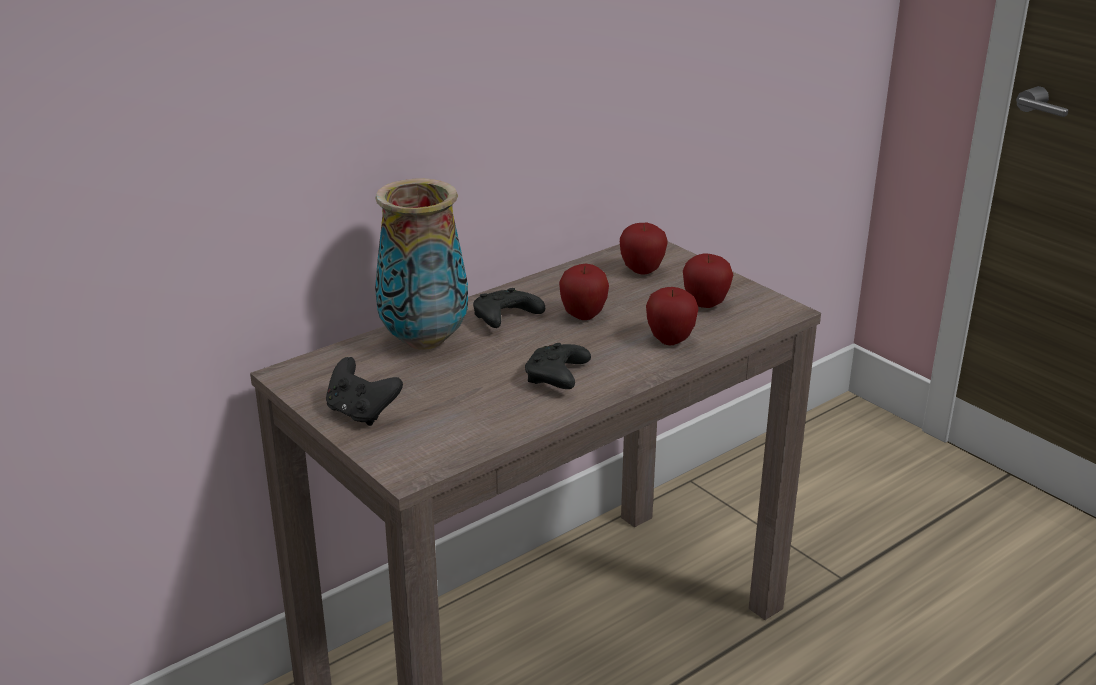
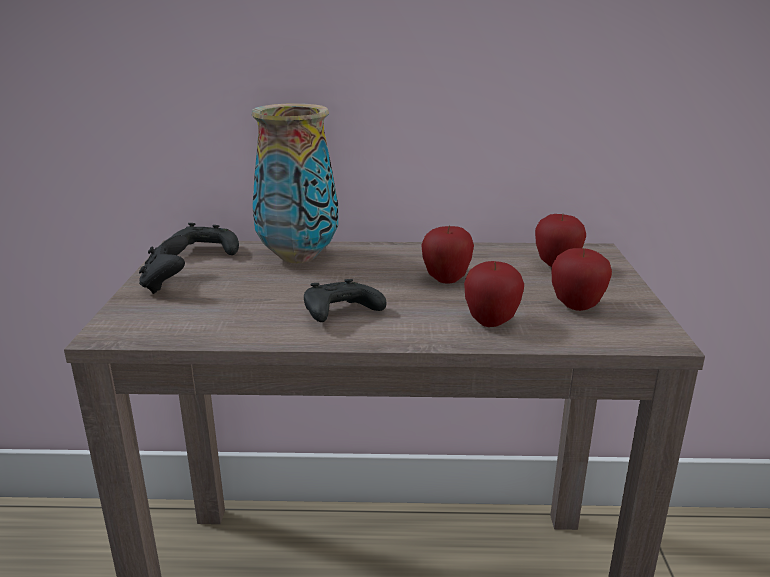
camera: 40 degrees right, 5 degrees down
black game controller [473,288,545,328] -> black game controller moved to [173,223,239,255]

